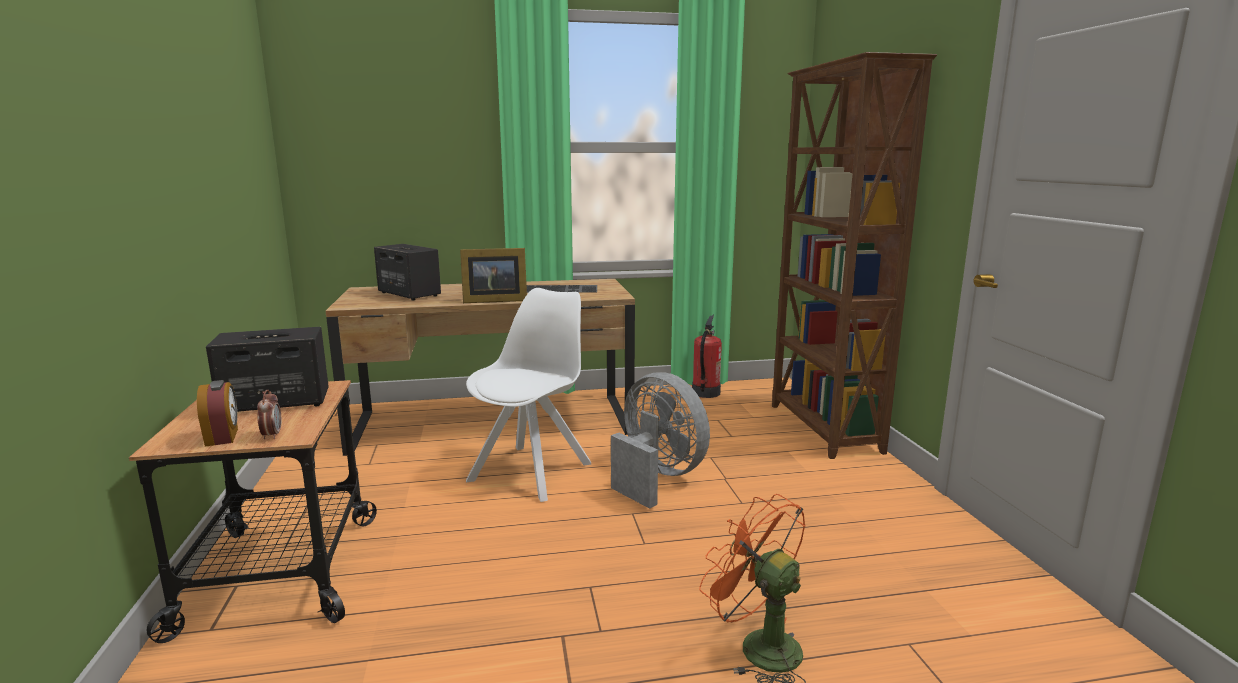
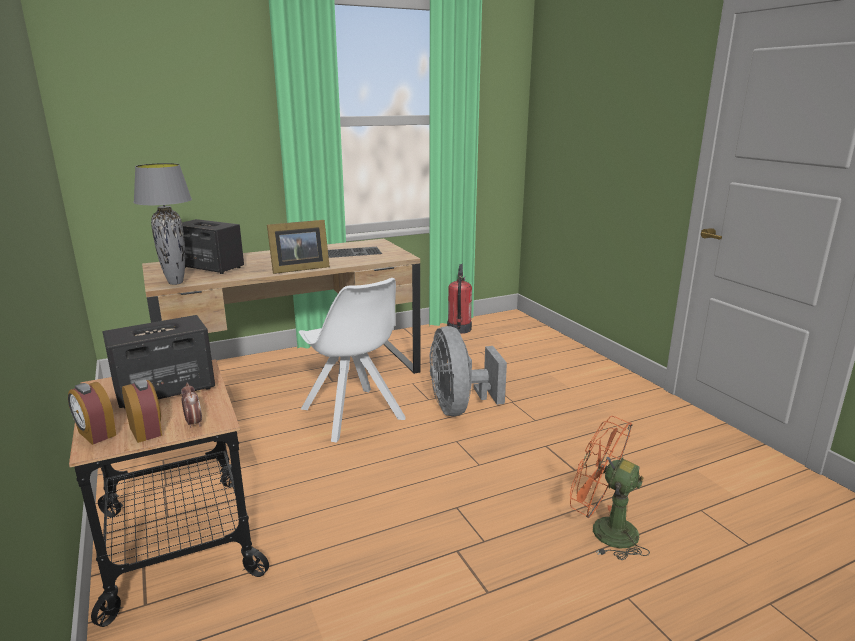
camera: 15 degrees left, 5 degrees up
white chair [466,288,592,502] -> white chair turned 135 degrees clockwise [299,278,406,443]
grey fan [611,372,710,509] -> grey fan turned 135 degrees counterclockwise [430,326,507,416]
brown bookcase [772,52,937,459] -> none
none -> alarm clock [68,382,116,445]
none -> grey table lamp [133,163,192,285]

